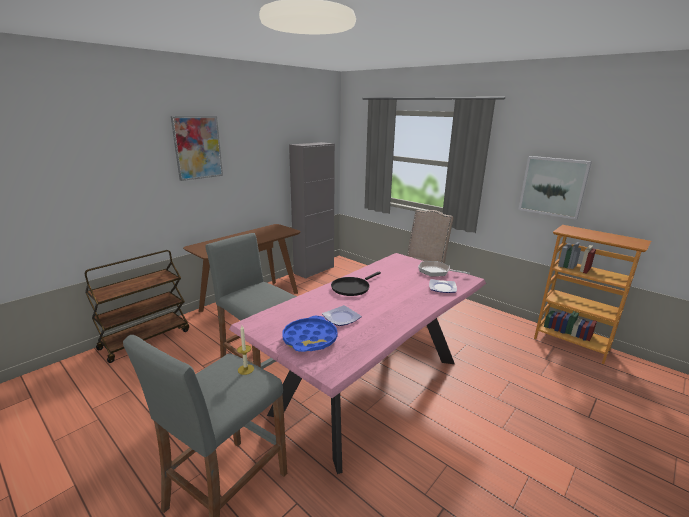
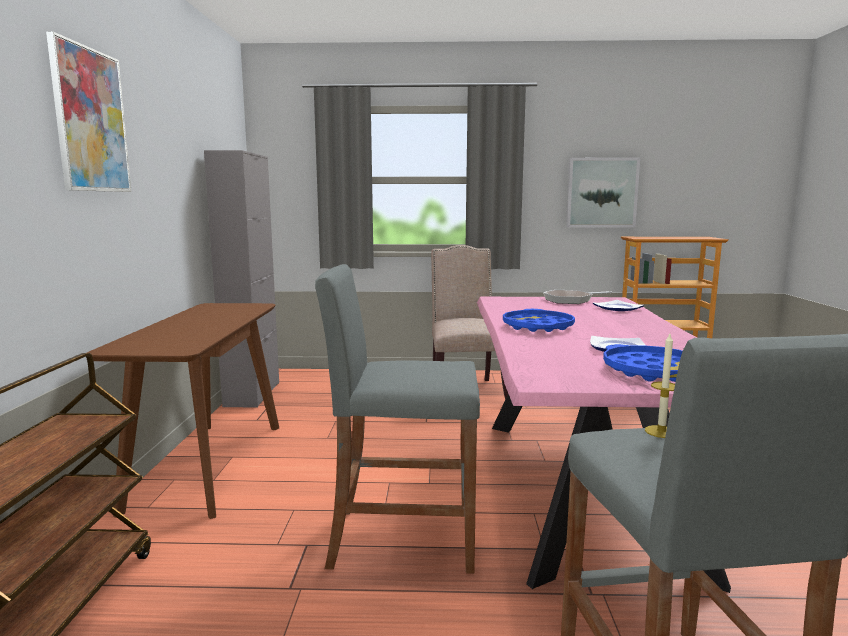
camera: 40 degrees left, 10 degrees down
black frying pan [331,272,381,296] -> blue tray [503,309,575,332]

